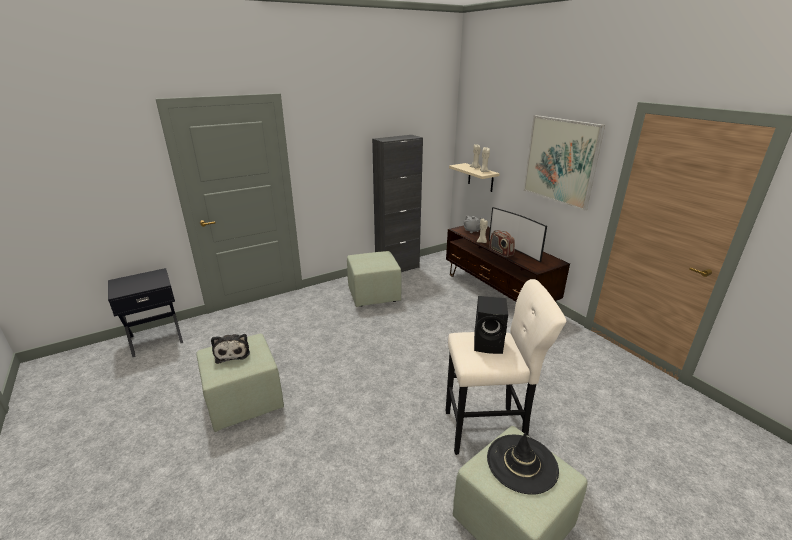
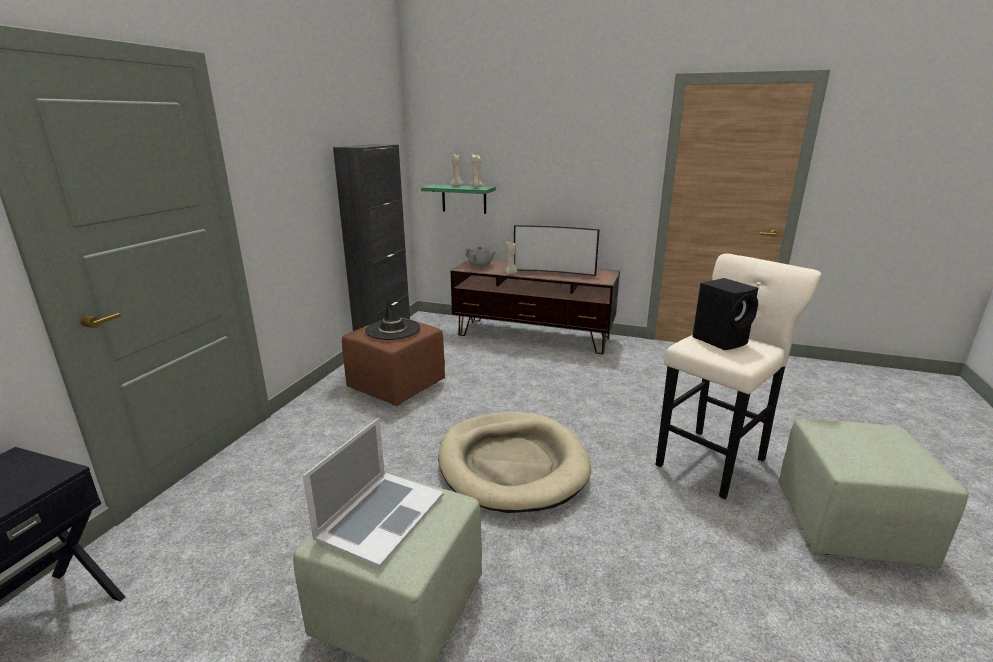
camera: 40 degrees left, 5 degrees down
plush toy [211,334,250,364] -> laptop [303,418,444,568]
green ottoman [347,251,402,307] -> brown ottoman [342,317,445,406]
beige shelf [449,163,500,192] -> green shelf [421,184,496,214]
black hat [487,432,559,495] -> black hat moved to [365,298,420,340]
radio [489,230,515,257] -> none
picture [523,115,605,211] -> none
none -> beige dog bed [438,412,591,513]

